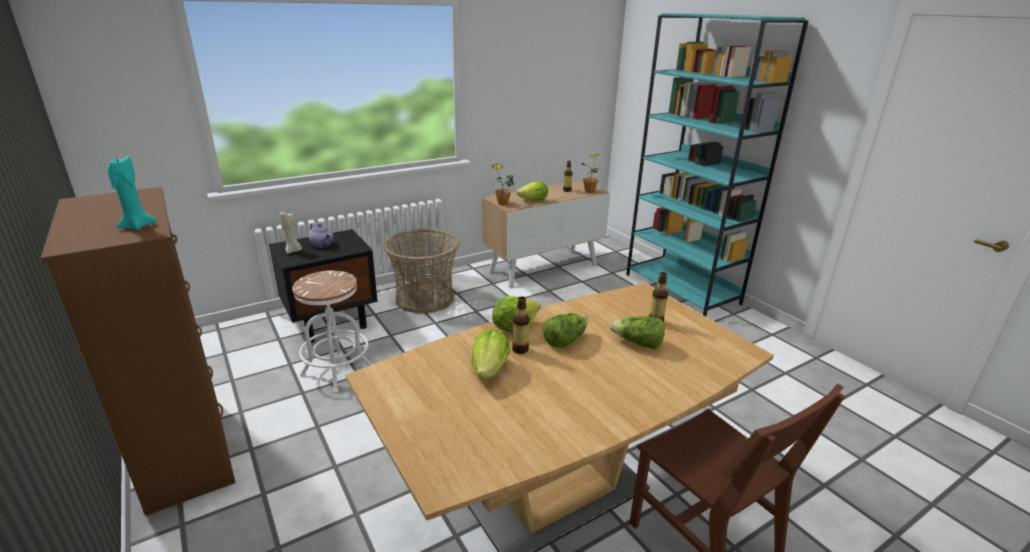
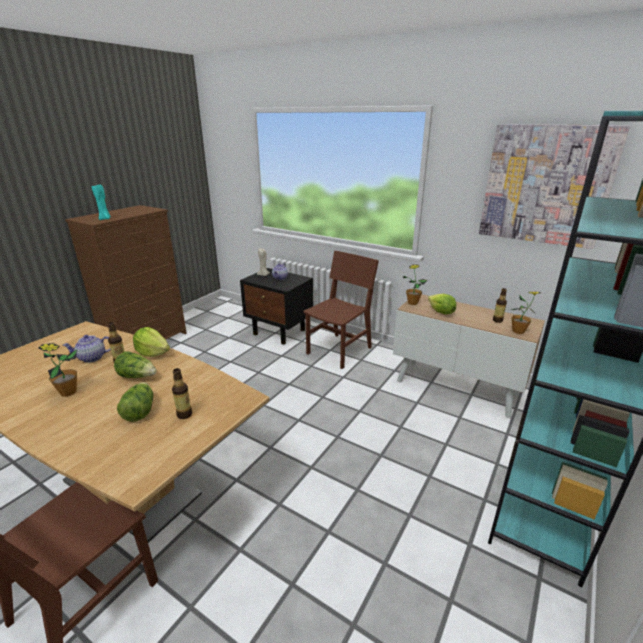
camera: 65 degrees right, 0 degrees up
white stool [292,270,372,393] -> none
basket [383,229,460,314] -> brown chair [303,251,379,369]
lettuce [471,329,510,379] -> teapot [62,335,111,363]
none -> potted plant [38,343,77,397]
none -> picture [479,124,630,249]

